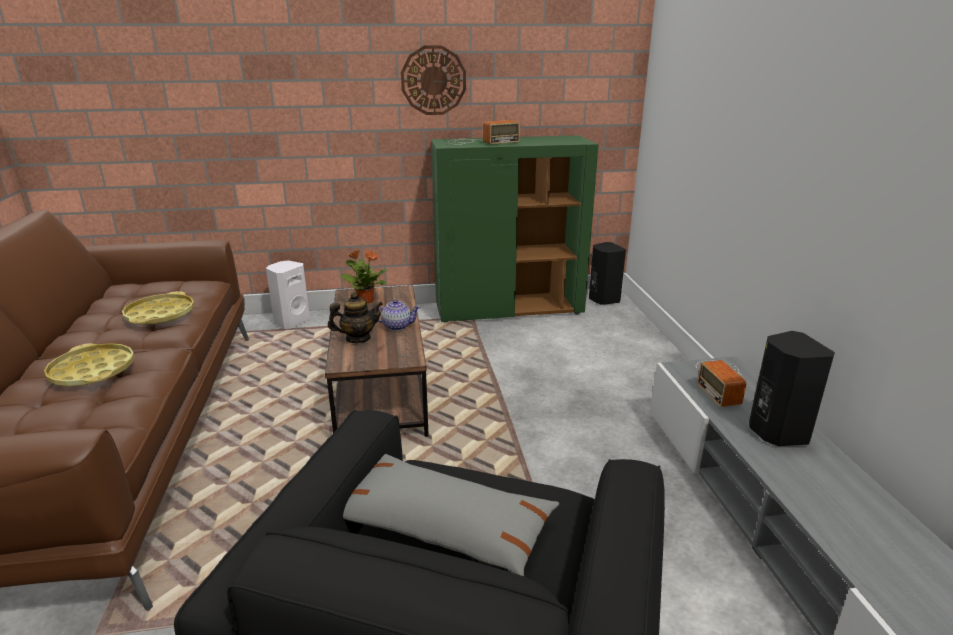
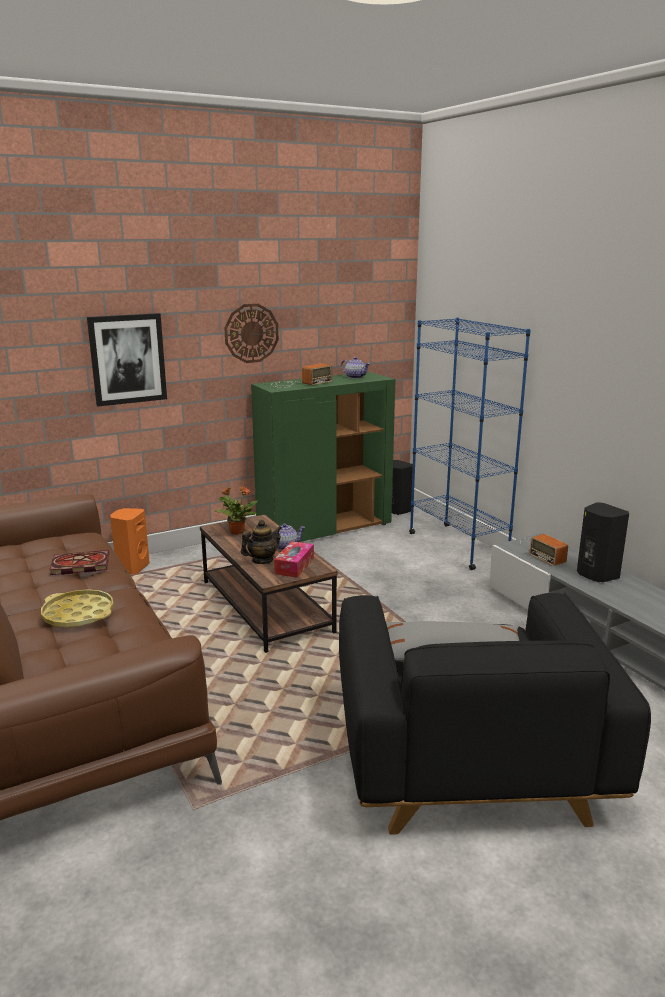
camera: 20 degrees left, 5 degrees down
yellow tray [122,291,194,324] -> book [49,550,109,575]
white speaker [266,260,310,329] -> orange speaker [110,508,150,575]
none -> picture [87,313,167,406]
none -> tissue box [274,541,314,578]
none -> teapot [341,357,370,379]
none -> blue bookcase [409,318,531,570]

